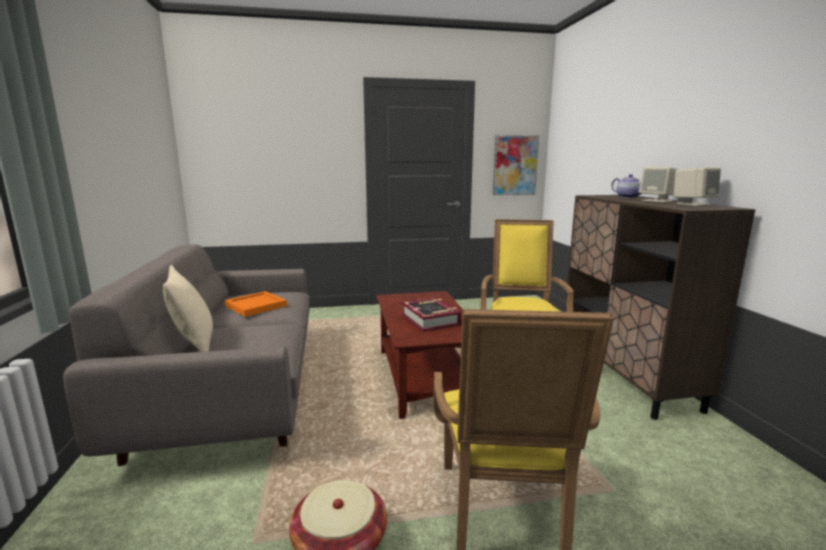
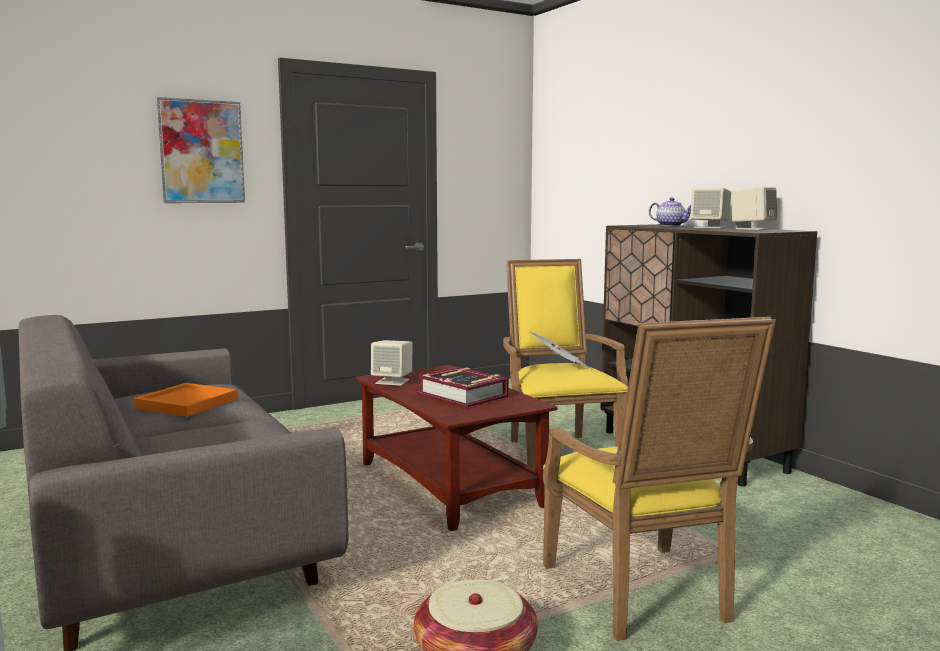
camera: 20 degrees left, 5 degrees down
beige pillow [163,265,213,352] -> none
picture [493,135,539,195] -> picture moved to [157,97,245,203]
none -> beige speaker [371,340,413,386]
none -> newspaper [530,332,590,368]

